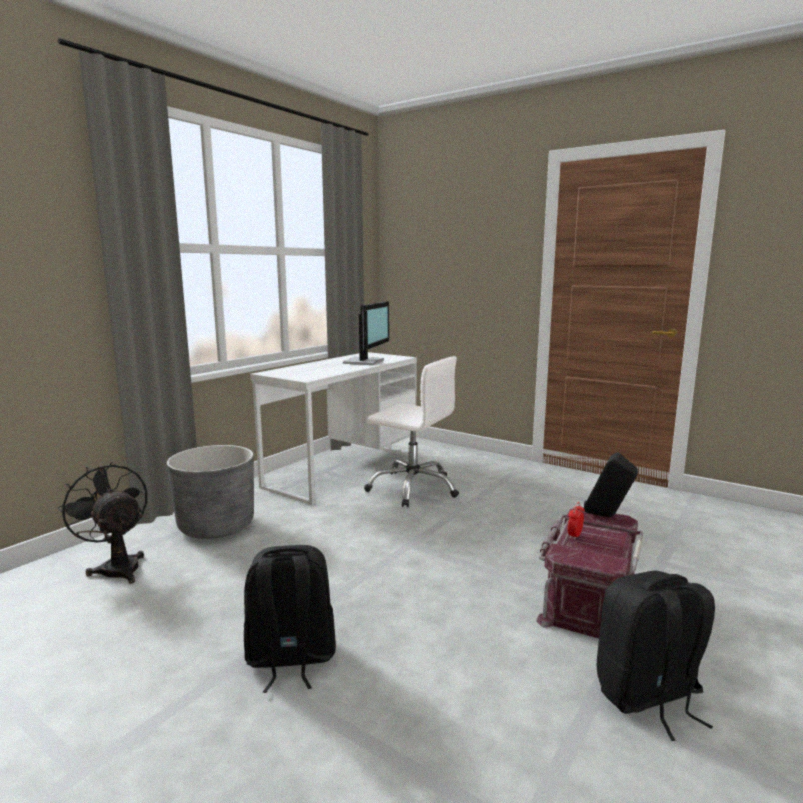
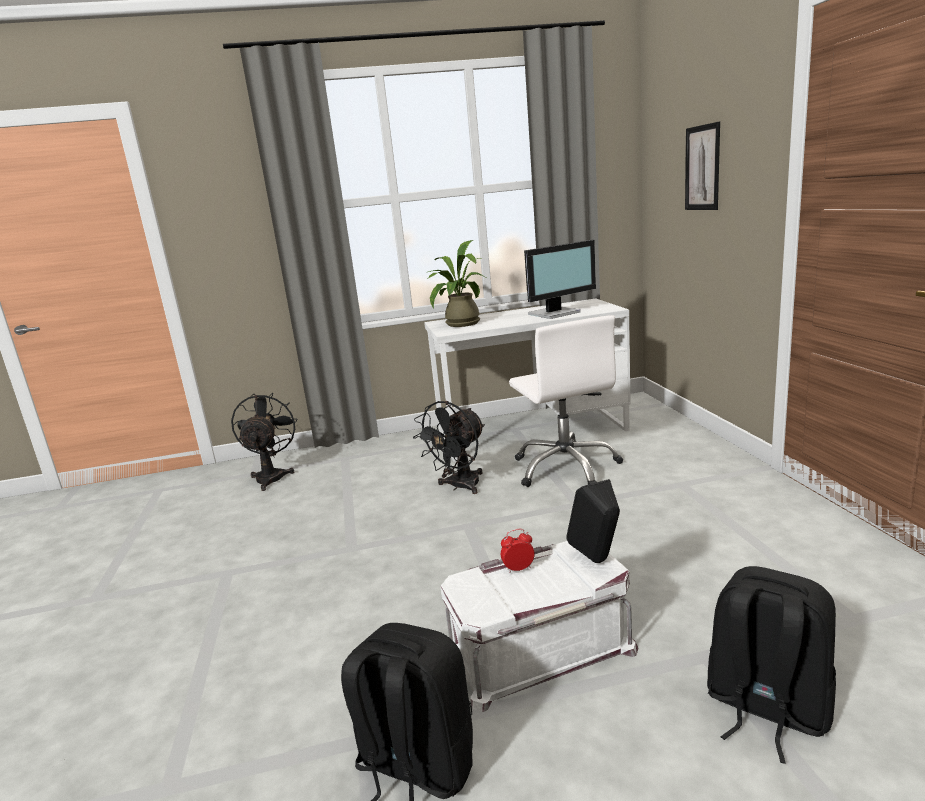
camera: 45 degrees right, 5 degrees up
grey planter [167,445,254,539] -> none
black backpack [244,545,336,693] -> black backpack moved to [707,566,836,764]
red storage box [536,509,643,638] -> white storage box [440,541,638,712]
none -> black fan [413,401,485,494]
none -> potted plant [427,240,488,327]
none -> picture [685,122,720,210]

